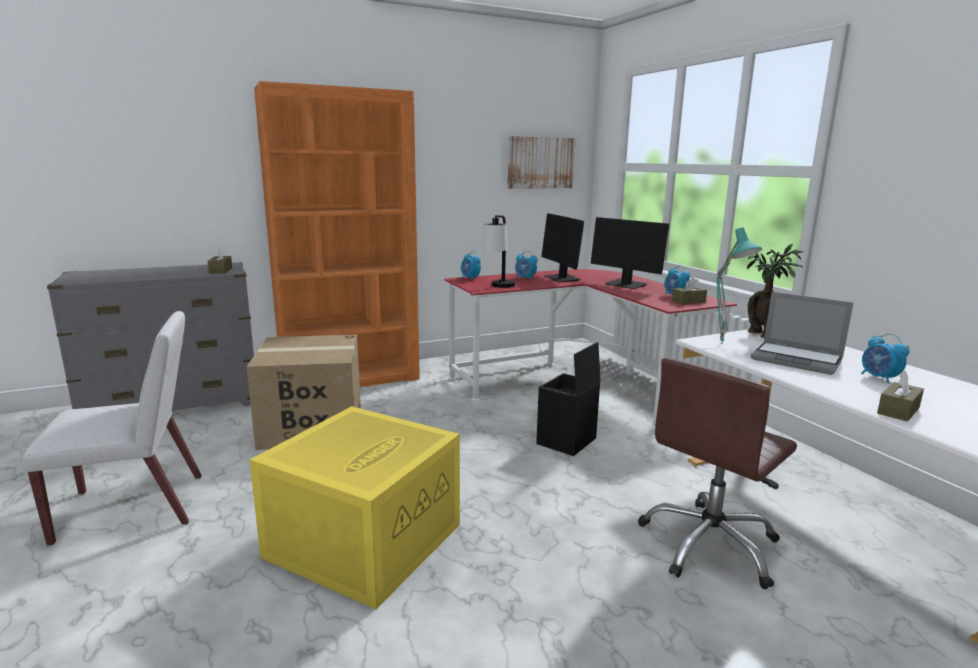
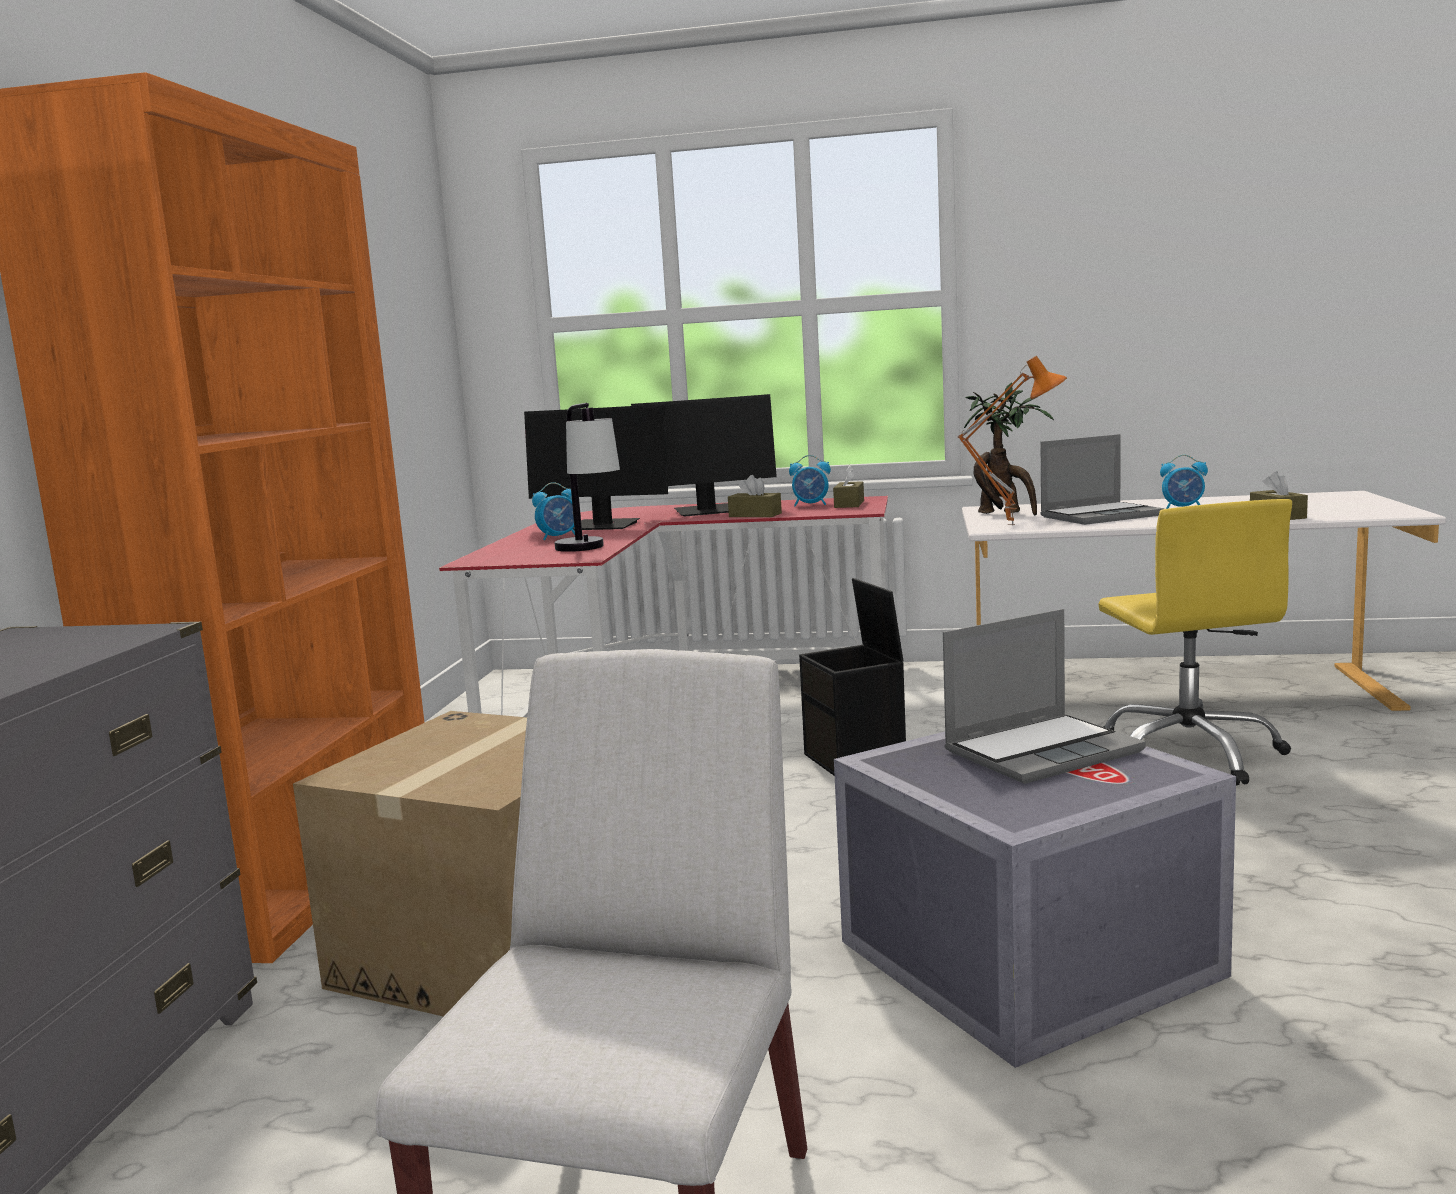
camera: 55 degrees left, 5 degrees down
brown tissue box [207,247,232,274] -> brown tissue box moved to [728,475,782,517]
yellow storage box [250,406,460,609] -> grey storage box [834,732,1236,1068]
alarm clock [461,251,481,280] -> none
picture [508,136,576,189] -> none
brown office chair [638,358,797,589] -> yellow office chair [1098,499,1292,786]
turquoise table lamp [716,228,762,344] -> orange table lamp [958,356,1067,525]
none -> laptop [943,609,1146,784]

